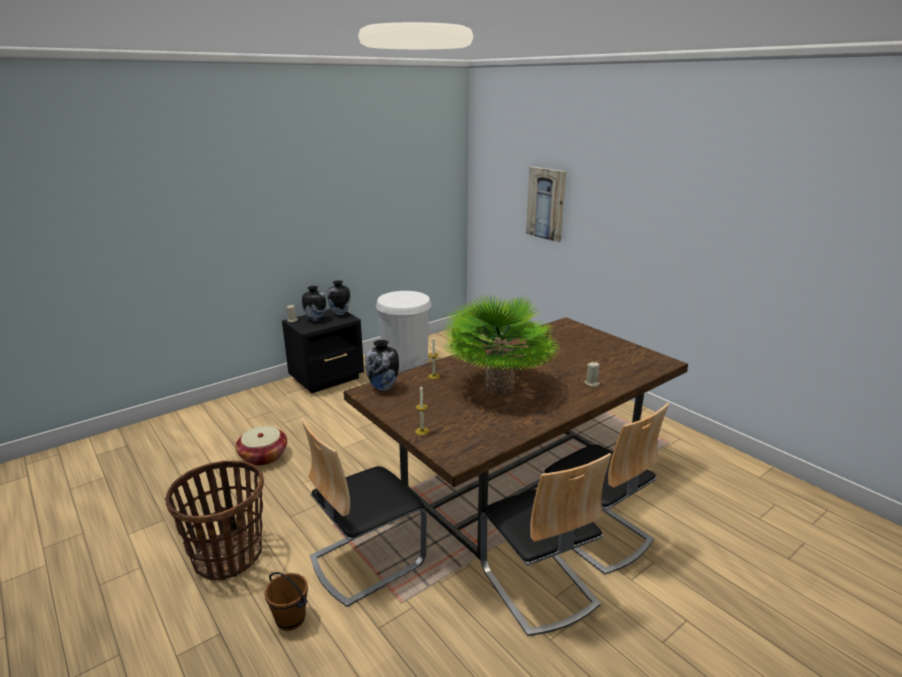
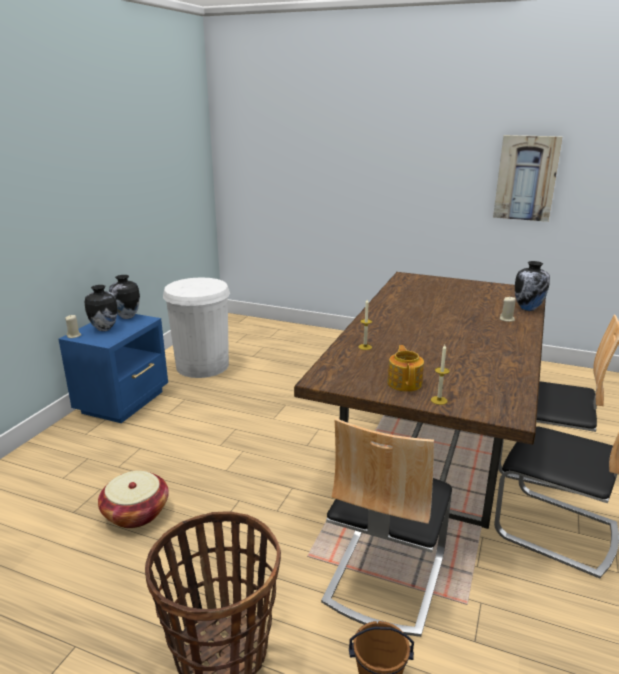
camera: 30 degrees left, 0 degrees up
black nightstand [282,309,364,393] -> blue nightstand [59,314,168,423]
vase [365,340,399,391] -> vase moved to [515,261,550,311]
potted plant [443,293,560,394] -> none
picture [526,167,566,242] -> picture moved to [493,135,562,222]
none -> teapot [387,345,424,392]

